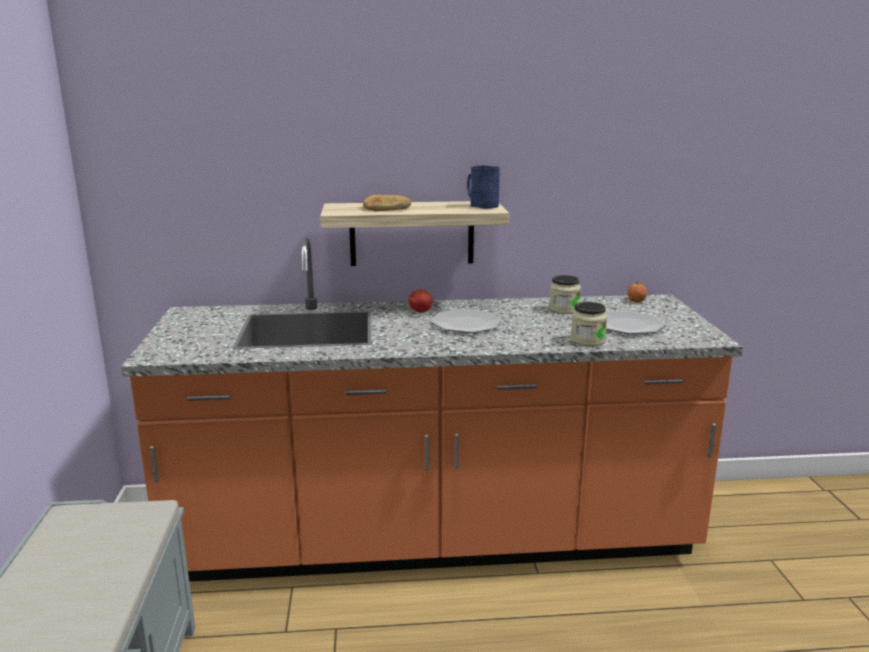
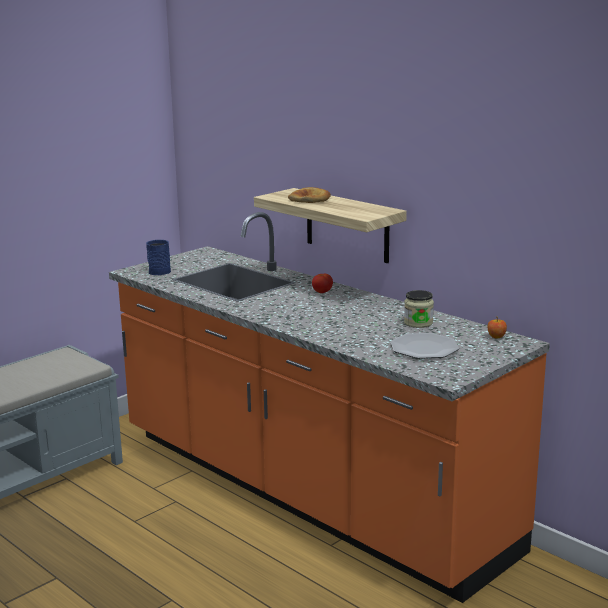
camera: 50 degrees right, 0 degrees up
plate [431,309,502,333] -> none
blue mug [467,165,500,209] -> blue mug moved to [146,240,171,275]
jar [571,302,607,346] -> none

